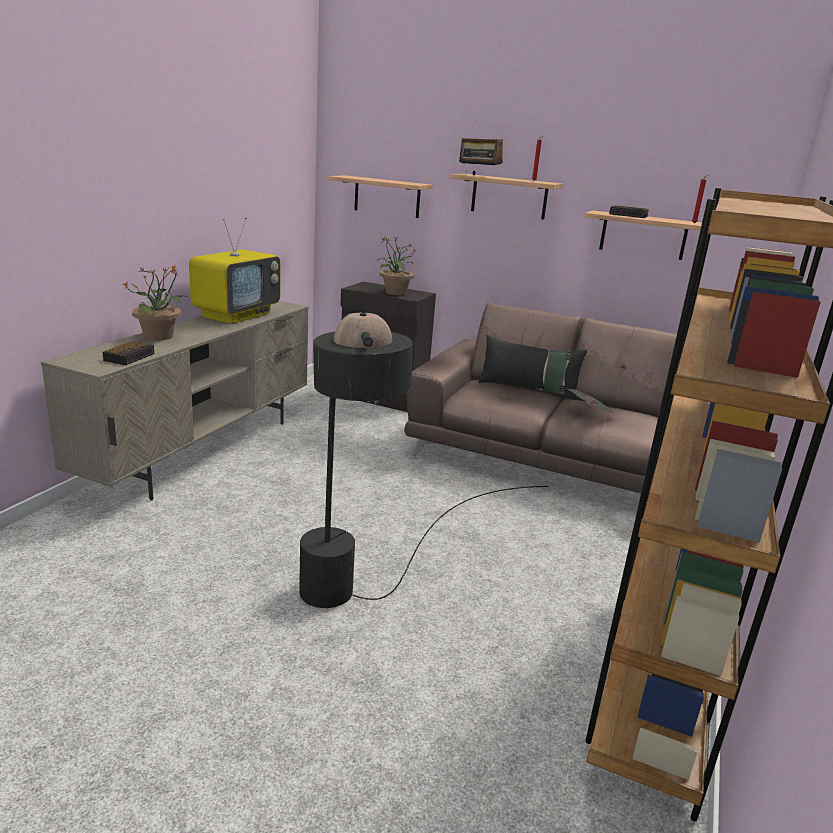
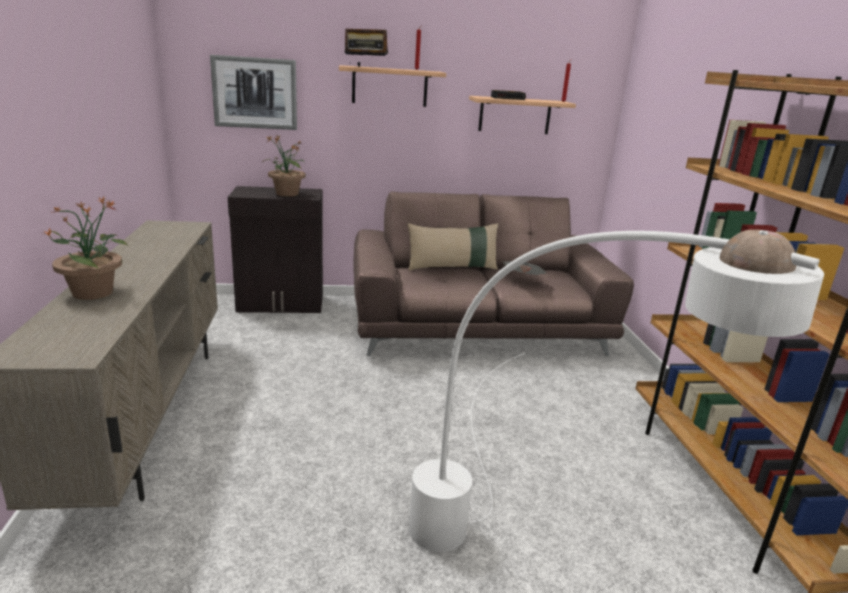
camera: 30 degrees left, 0 degrees up
alarm clock [103,341,154,365] -> none
television [189,218,280,324] -> none
black floor lamp [299,312,548,608] -> white floor lamp [409,229,824,552]
shelf [328,175,433,218] -> picture [210,55,297,130]
black pillow [479,335,587,400] -> beige pillow [408,223,498,271]

